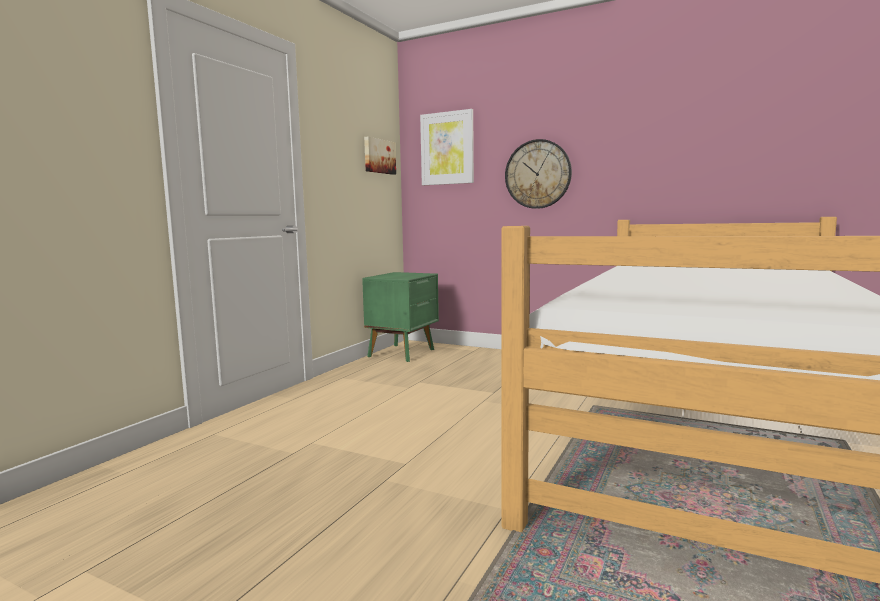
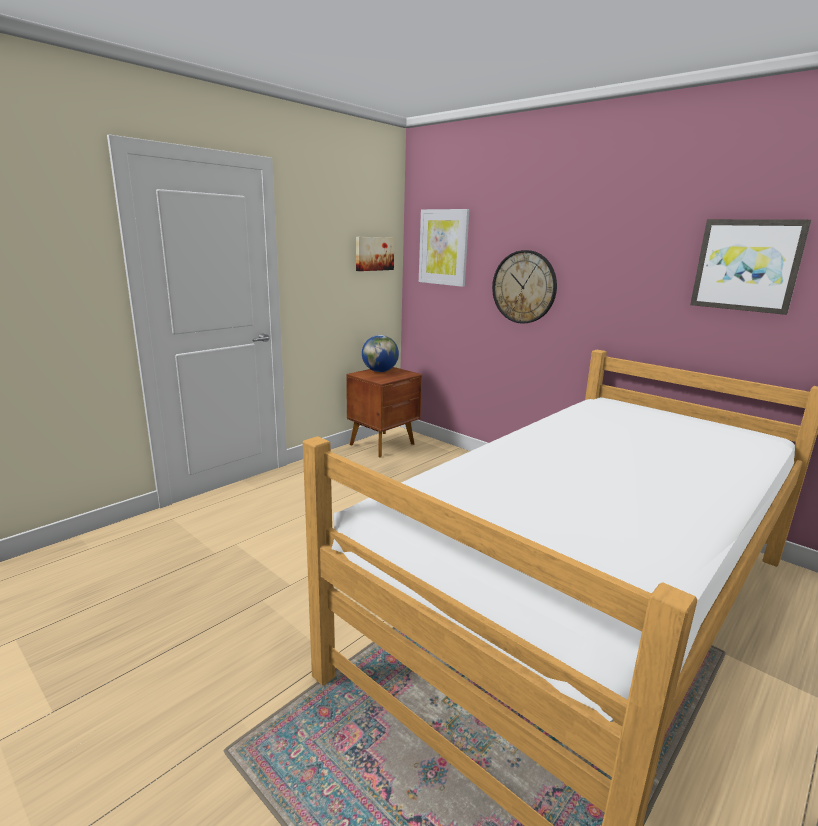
camera: 15 degrees right, 10 degrees up
green nightstand [362,272,439,362] -> brown nightstand [346,367,422,457]
none -> globe [362,335,399,372]
none -> picture [690,219,811,315]

